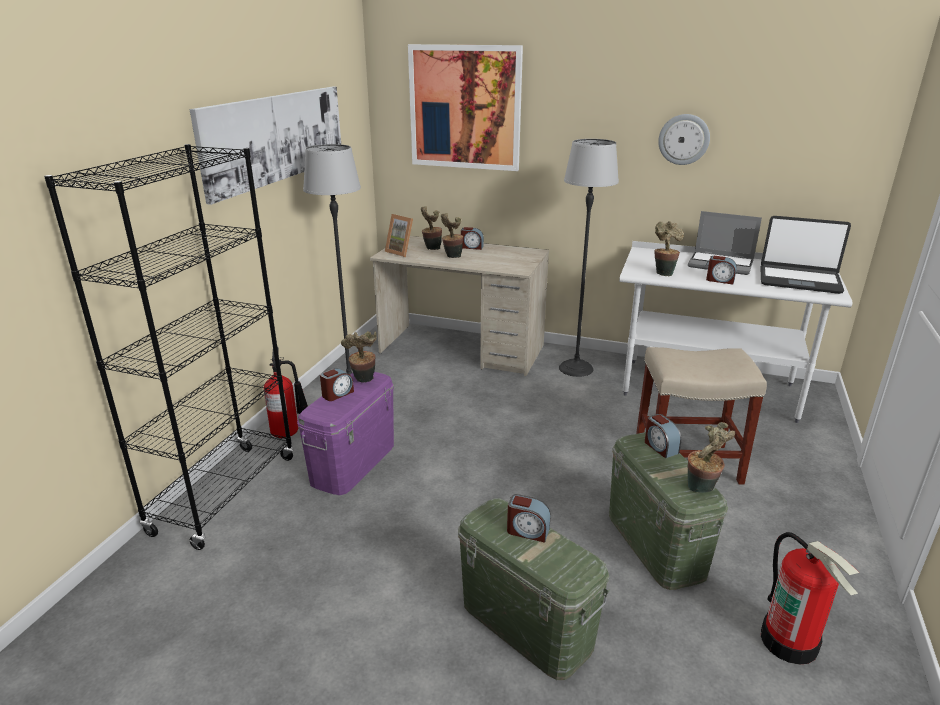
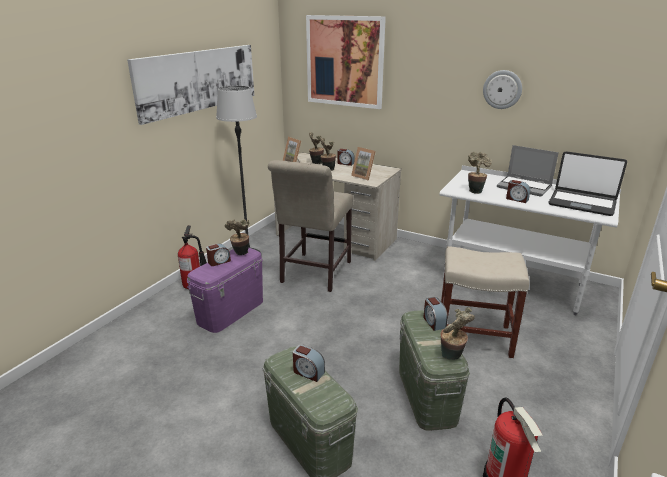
camera: 10 degrees right, 0 degrees up
black bookcase [44,144,294,550] -> none
floor lamp [559,139,619,377] -> none
none -> beige chair [268,160,353,292]
none -> picture frame [351,147,376,180]

